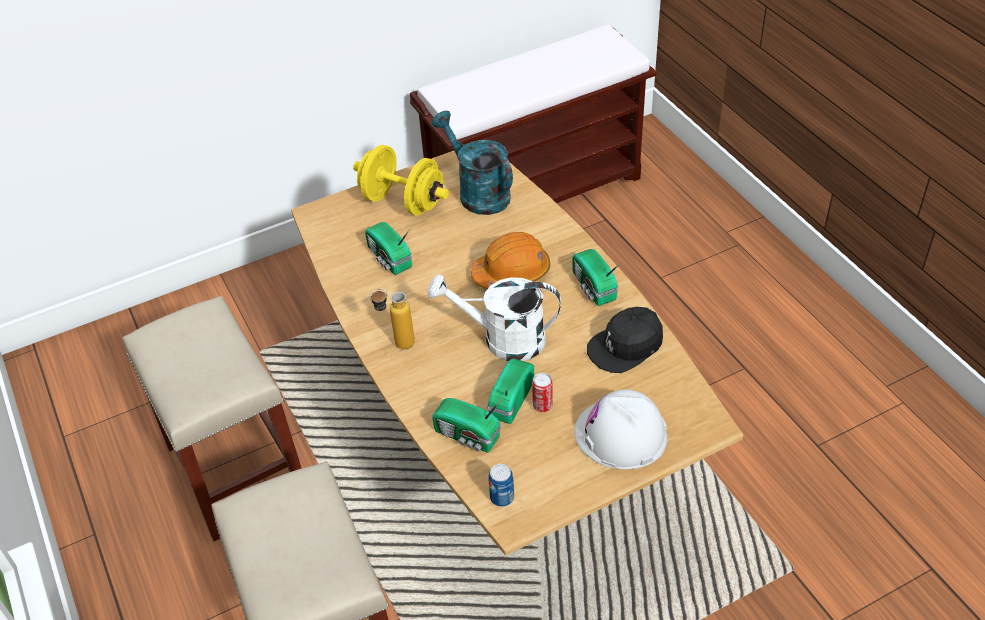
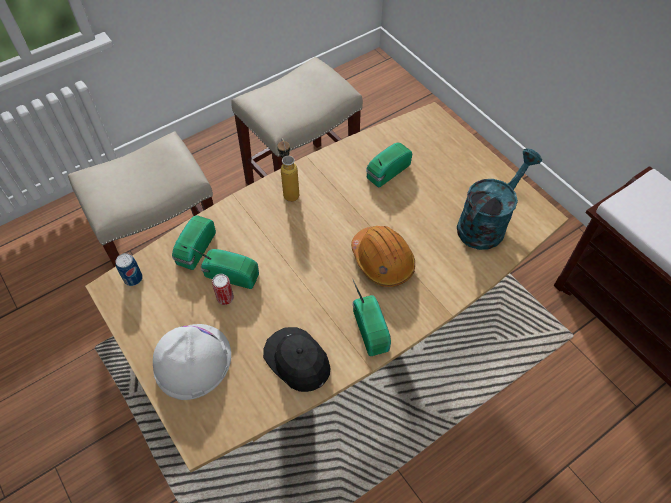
camera: 80 degrees right, 10 degrees up
yellow dumbbell [353,145,449,215] -> none
white watering can [427,274,561,361] -> none
radio [572,249,622,306] -> radio turned 105 degrees clockwise [352,280,391,356]

